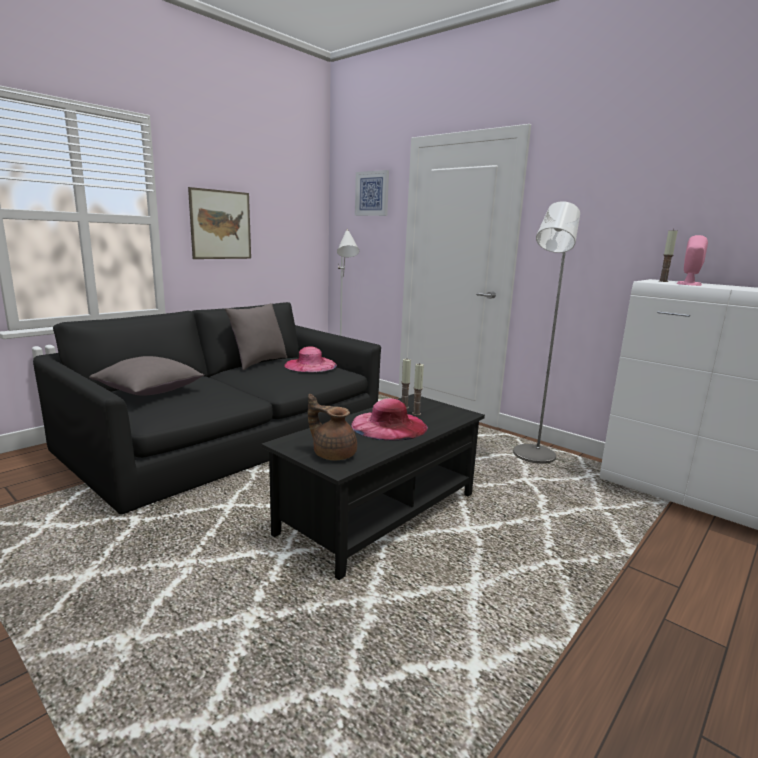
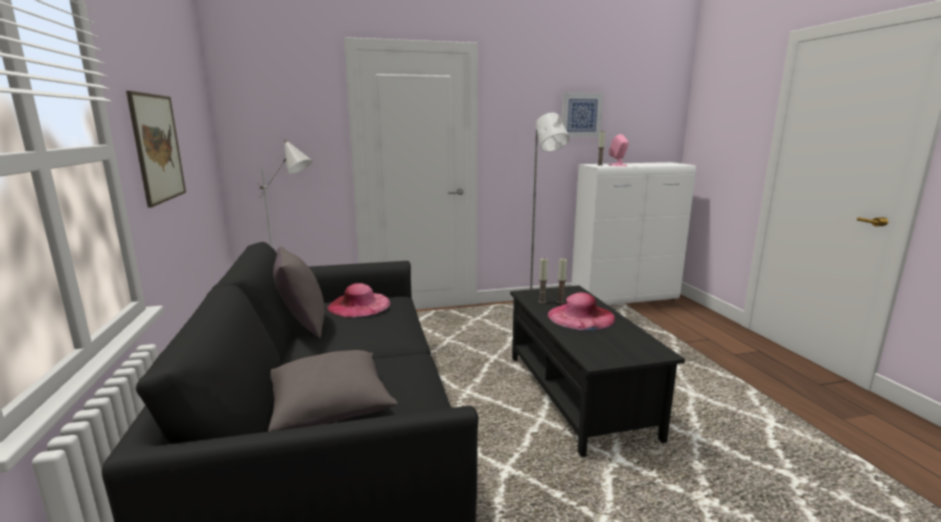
camera: 55 degrees left, 0 degrees up
brown teapot [308,394,357,460] -> none
picture [355,170,389,216] -> picture moved to [561,92,604,137]

